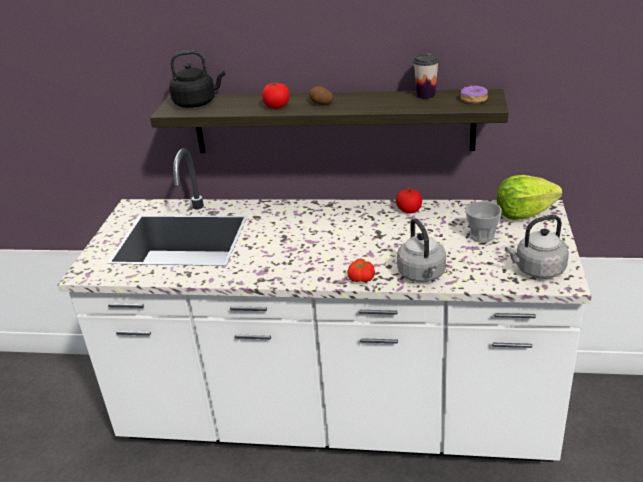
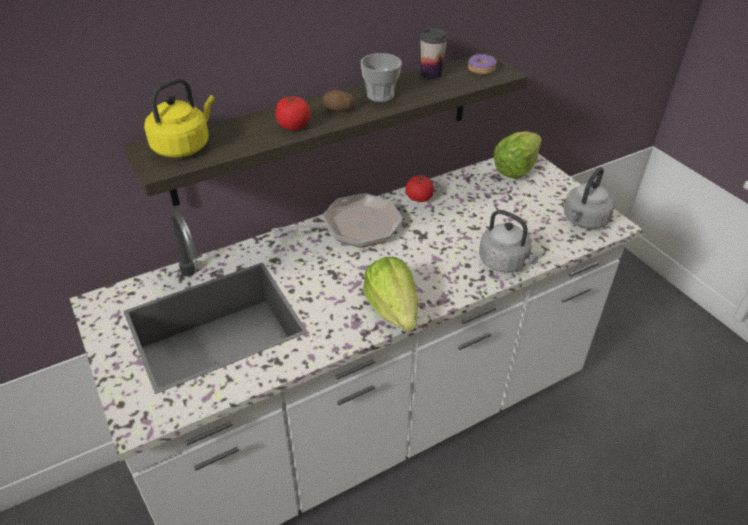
camera: 40 degrees left, 10 degrees up
black kettle [169,51,225,108] -> yellow kettle [144,78,215,158]
tomato [348,259,375,282] -> none
cup [466,201,502,243] -> cup moved to [361,53,402,102]
none -> frying pan [271,193,403,248]
none -> lettuce [363,257,418,331]

